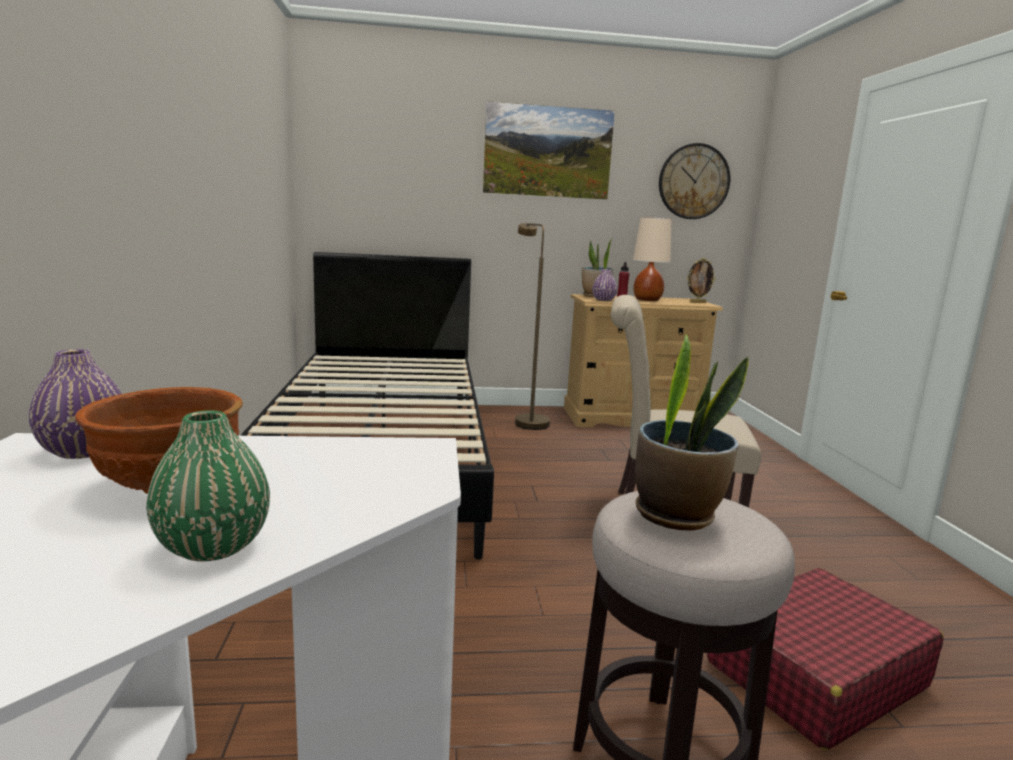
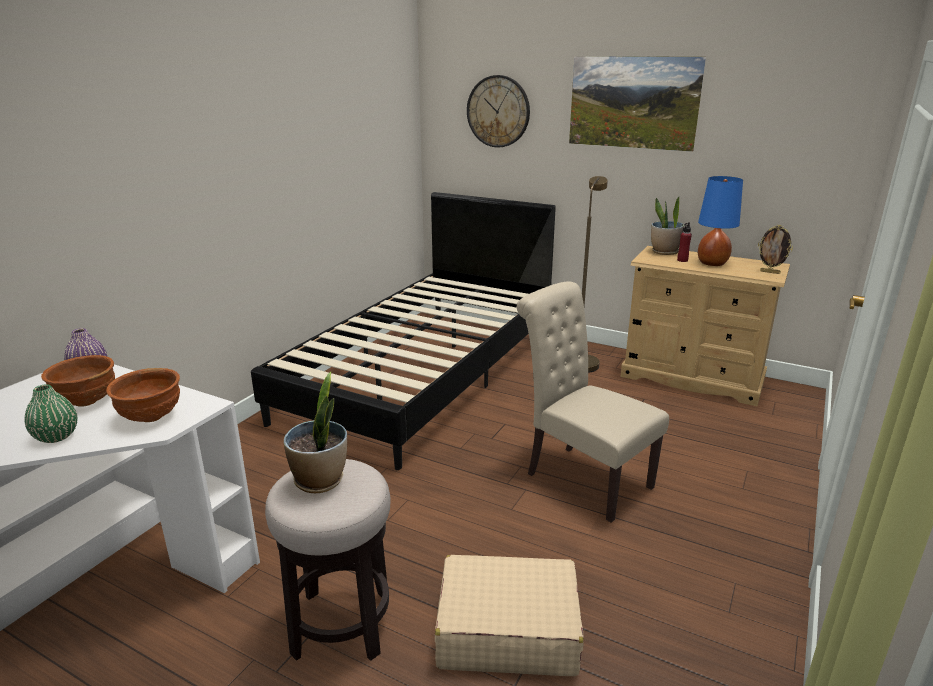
camera: 35 degrees right, 10 degrees up
purple vase [592,269,617,301] -> none
beige table lamp [633,217,672,301] -> blue table lamp [698,176,743,266]
wall clock [659,143,730,219] -> wall clock moved to [467,75,530,147]
red suitcase [707,568,944,750] -> beige suitcase [435,555,584,676]
none -> brown bowl [106,368,180,422]

